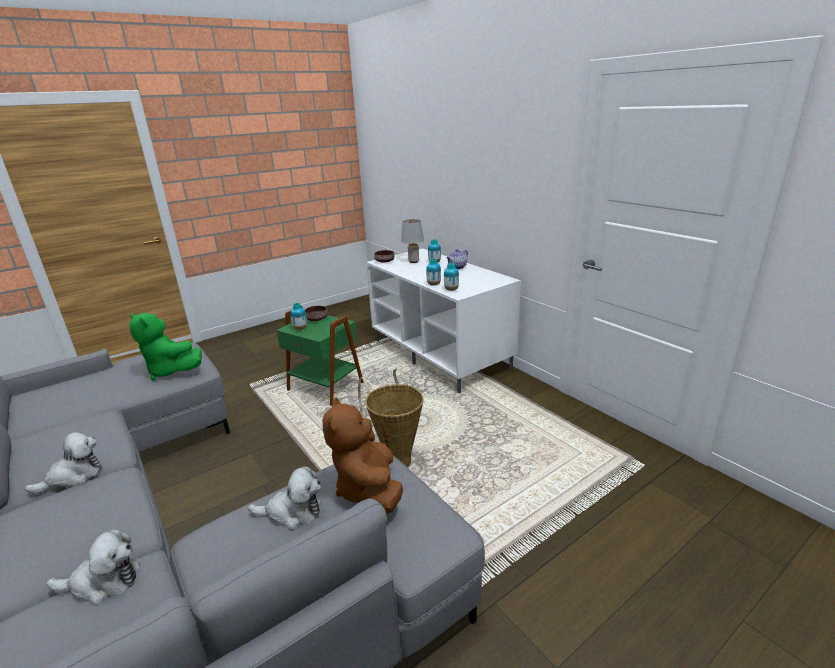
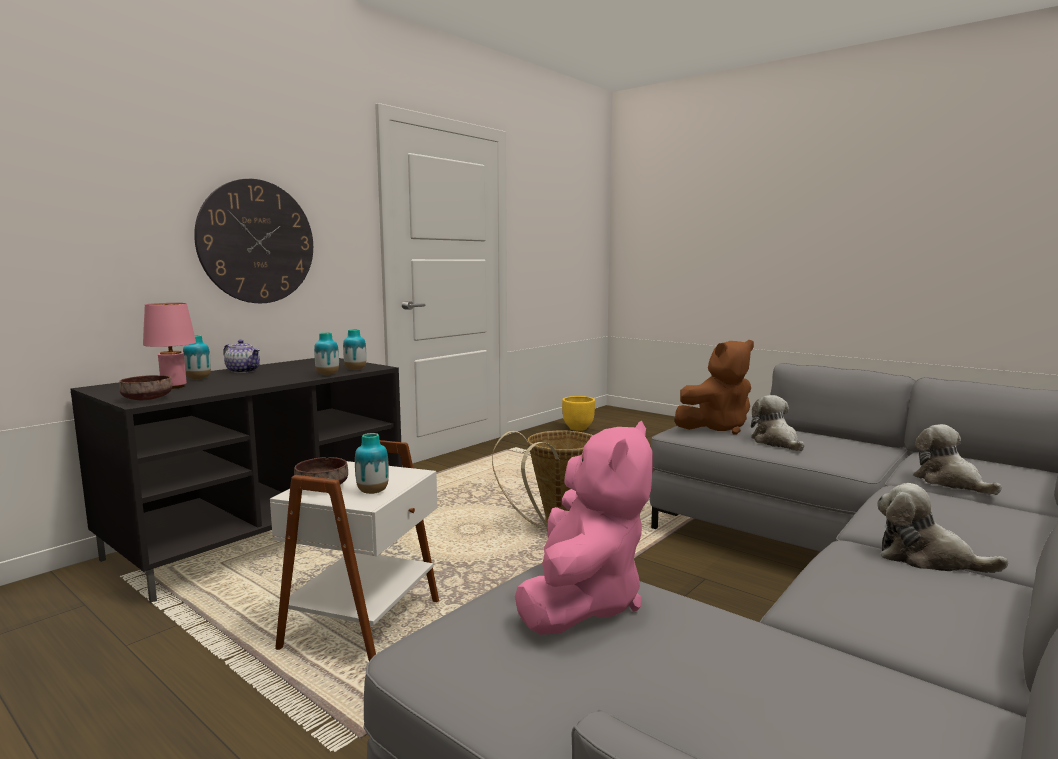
camera: 105 degrees left, 15 degrees down
green plush toy [130,313,202,381] -> pink plush toy [515,421,653,635]
green side table [277,306,364,406] -> white side table [270,440,439,661]
white tv stand [366,249,521,393] -> black tv stand [70,358,402,604]
grey table lamp [401,219,424,263] -> pink table lamp [143,303,196,389]
none -> wall clock [194,179,313,303]
none -> yellow planter [562,396,595,431]

